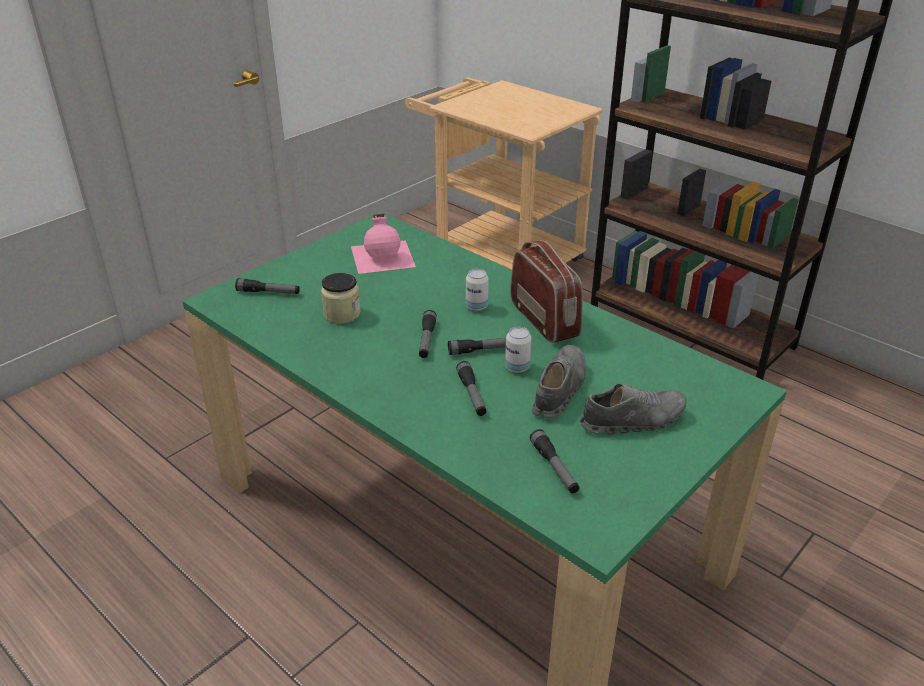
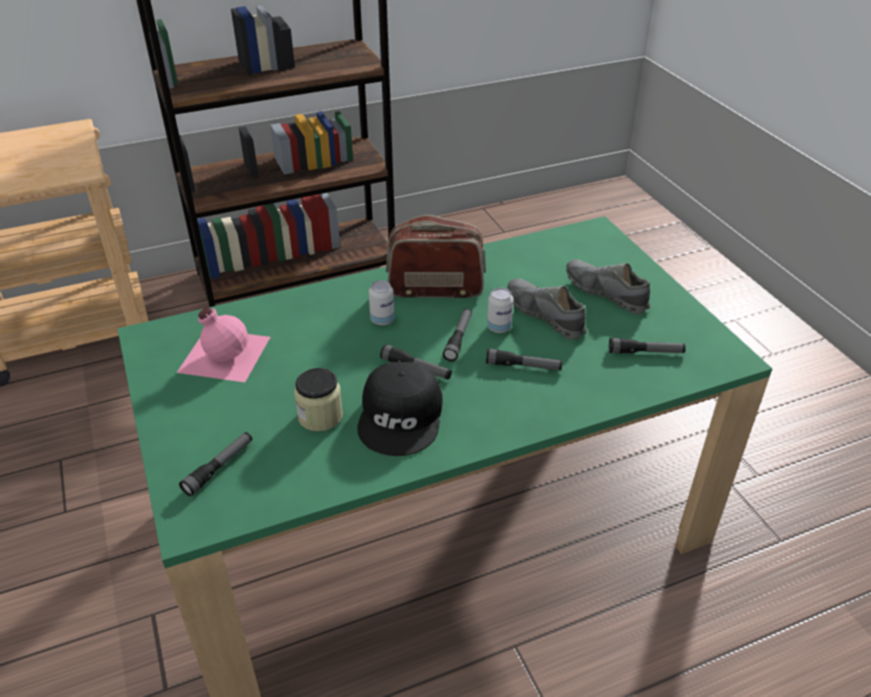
camera: 65 degrees left, 5 degrees up
grey shoe [580,384,686,435] -> grey shoe turned 60 degrees counterclockwise [566,259,650,314]
none -> black cap [357,362,443,456]

